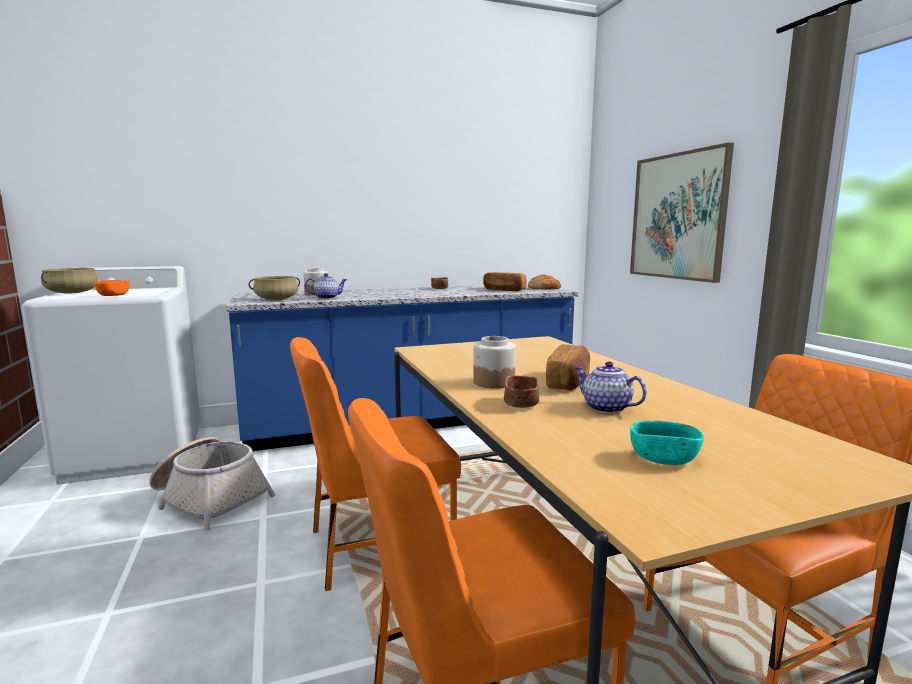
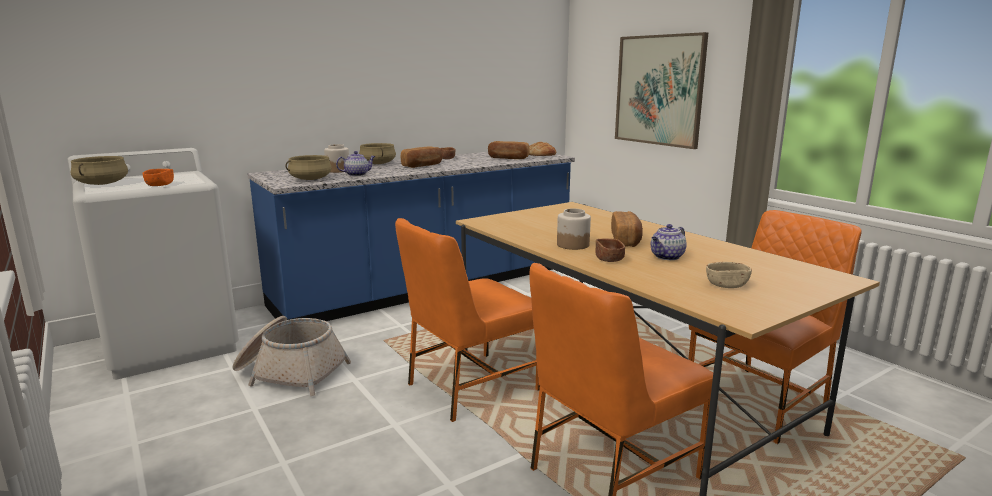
camera: 15 degrees left, 5 degrees up
teapot [574,361,647,413] -> teapot turned 75 degrees counterclockwise [651,224,687,260]
turquoise bowl [630,420,704,465] -> beige bowl [706,262,752,288]
none -> beige cooking pot [359,143,396,164]
none -> bread [401,146,442,168]

